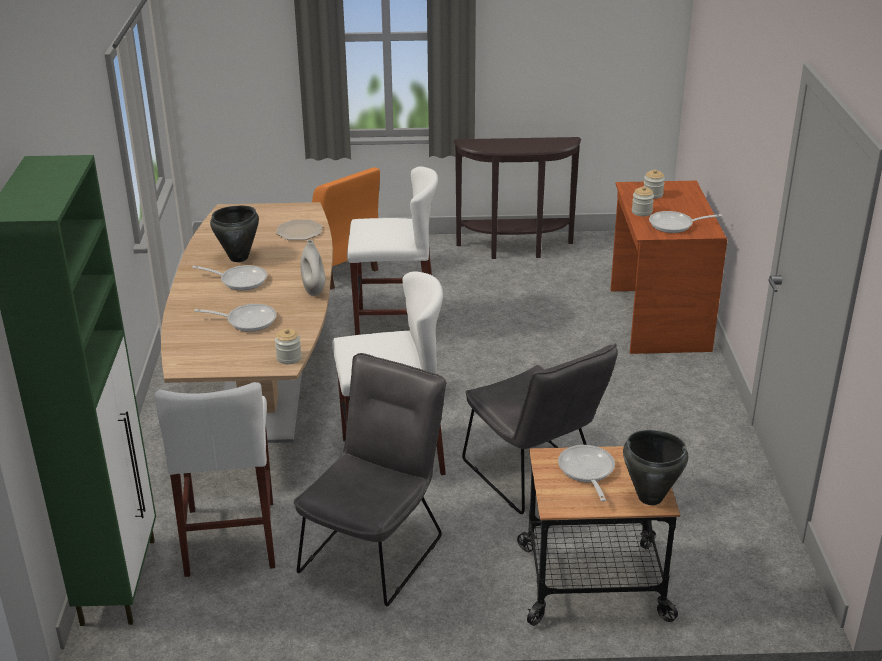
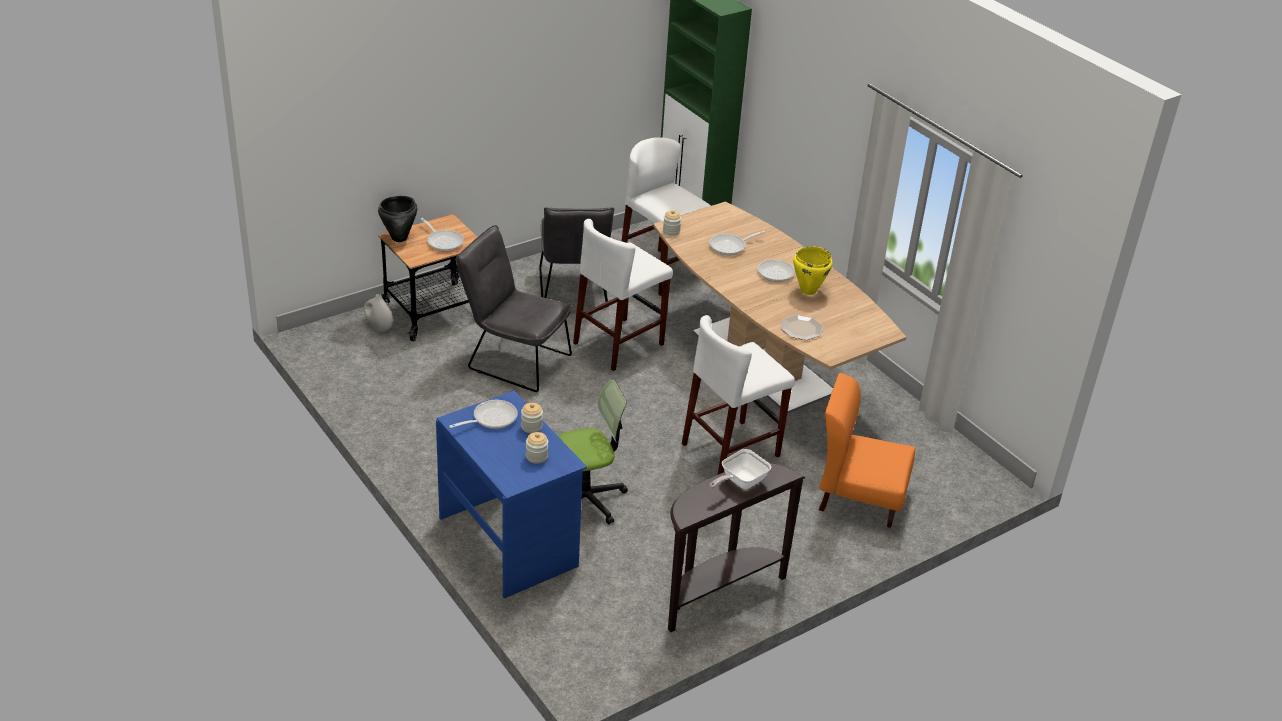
camera: 145 degrees right, 5 degrees up
black cooking pot [210,206,259,262] -> yellow cooking pot [793,246,832,295]
white vase [300,240,325,296] -> white vase moved to [364,294,393,332]
brown desk [610,181,728,354] -> blue desk [436,391,587,599]
none -> office chair [558,379,628,524]
none -> frying pan [710,449,771,489]

